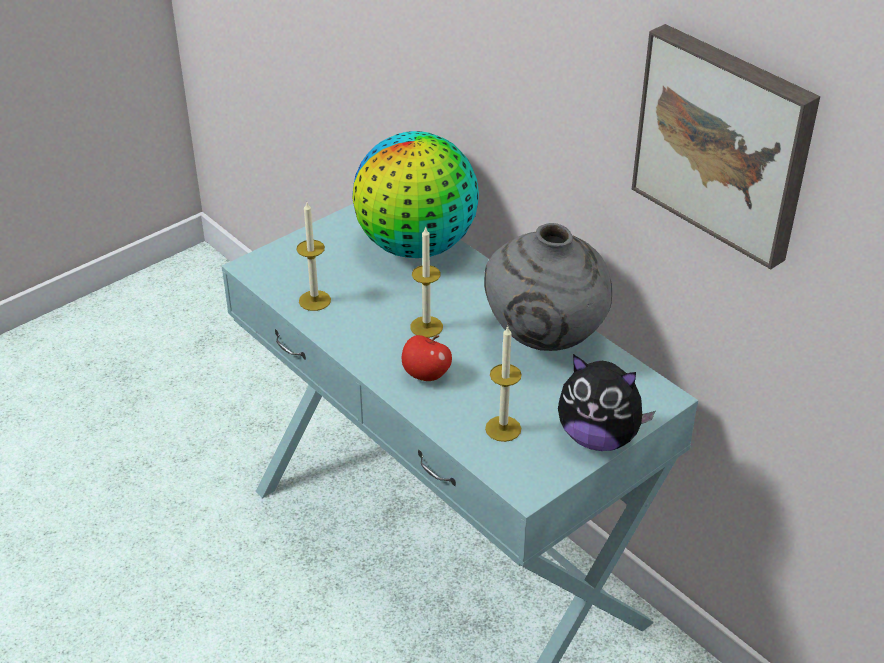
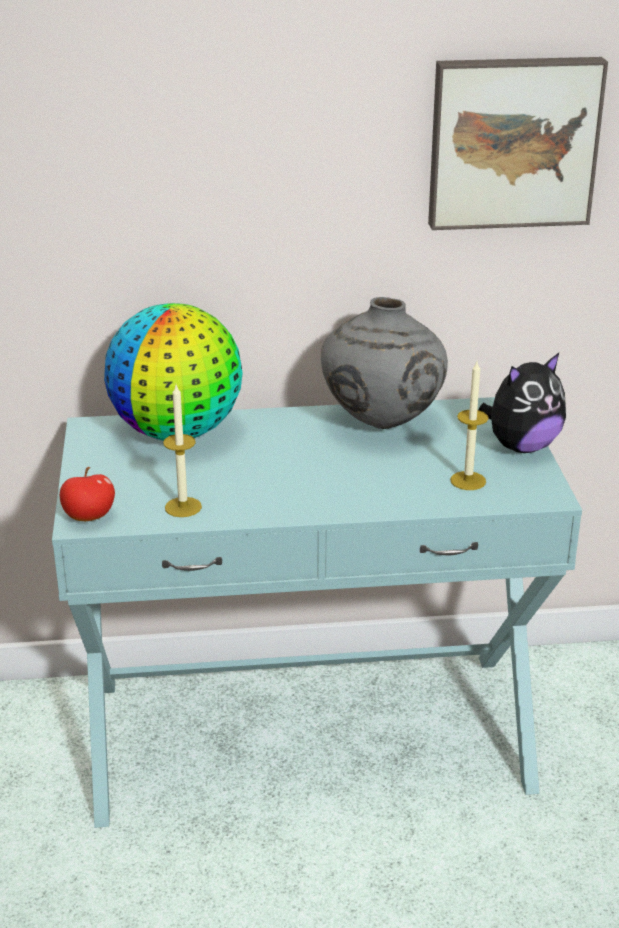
camera: 55 degrees left, 10 degrees down
apple [402,335,452,381] -> apple moved to [60,467,115,521]
candle [410,226,443,338] -> none

